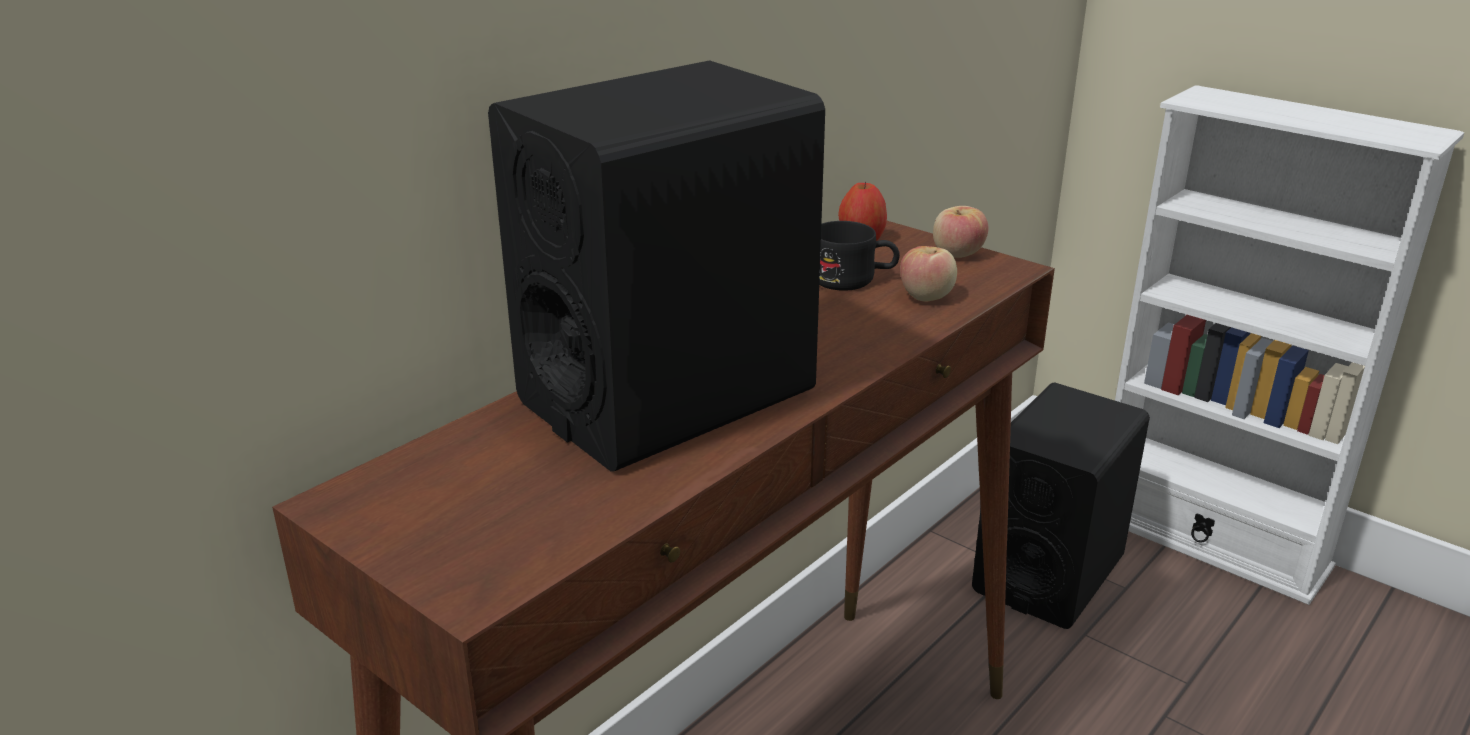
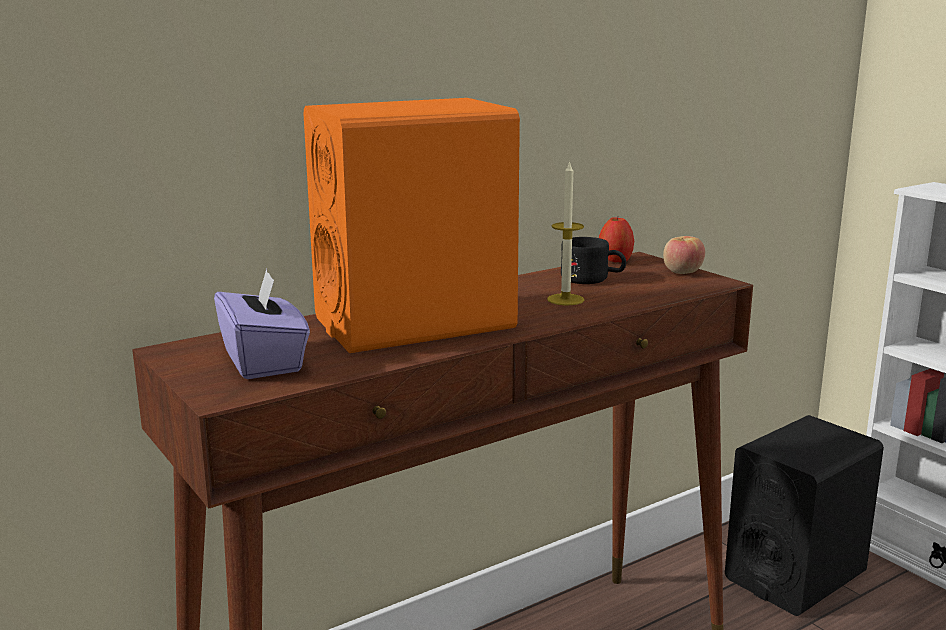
camera: 15 degrees right, 10 degrees down
black speaker [488,60,825,472] -> orange speaker [303,98,520,353]
apple [900,246,957,302] -> none
none -> purple tissue box [214,269,310,379]
none -> candle [547,160,584,305]

